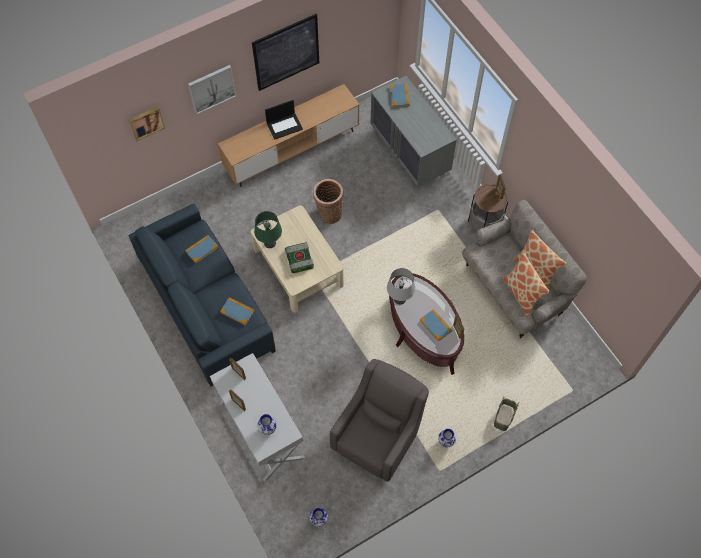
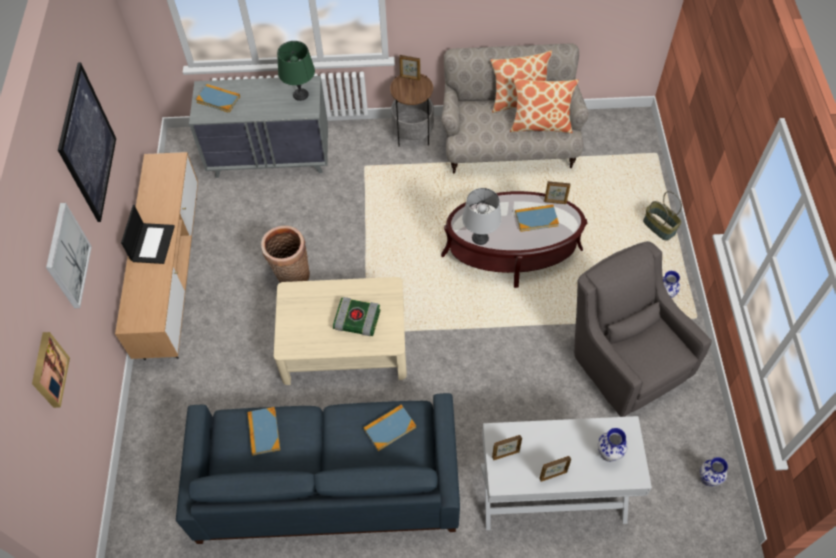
camera: 60 degrees left, 5 degrees down
green table lamp [254,211,282,248] -> green table lamp moved to [277,41,315,101]

